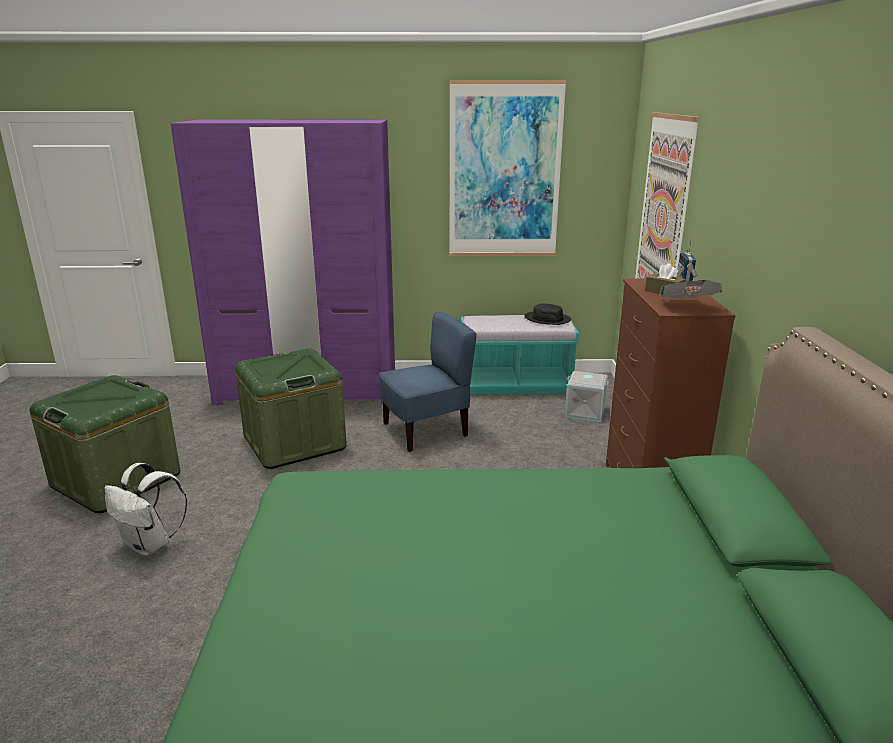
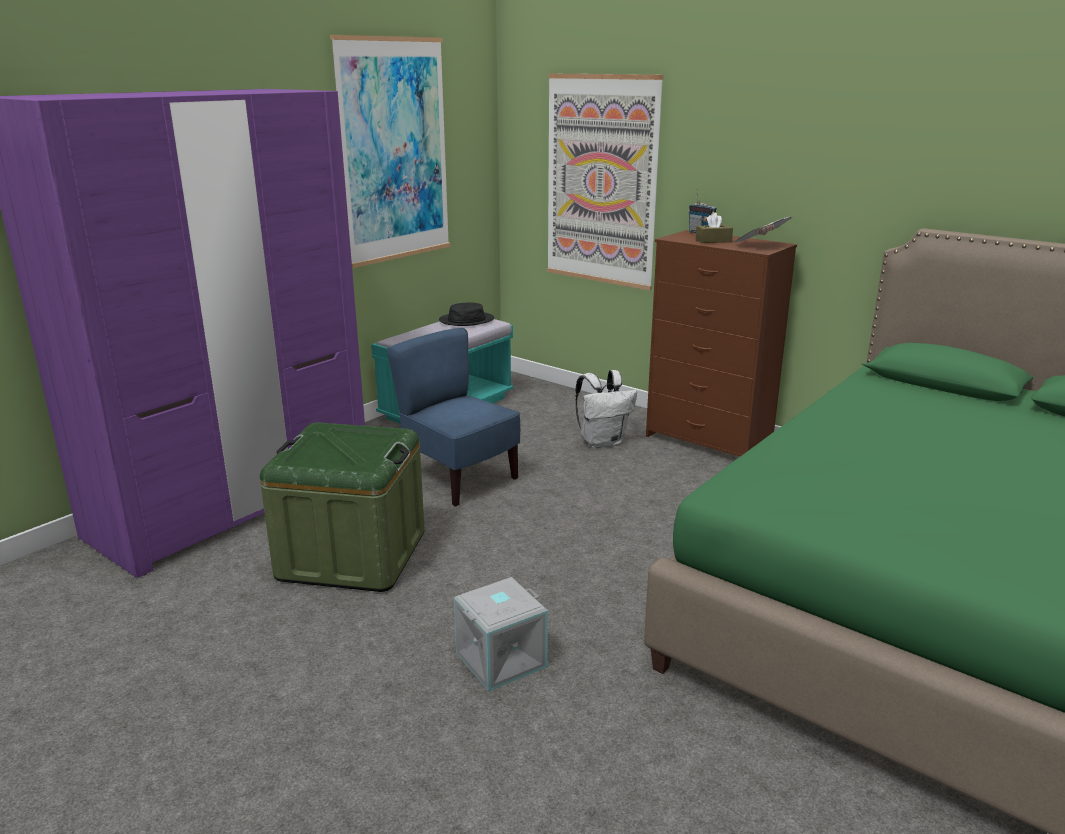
camera: 50 degrees left, 0 degrees up
green storage box [30,375,180,513] -> none
white backpack [104,463,187,556] -> white backpack moved to [575,370,637,448]
blue chair [379,312,477,452] -> blue chair turned 60 degrees counterclockwise [387,328,520,506]
grey storage box [565,371,609,422] -> grey storage box moved to [454,577,548,691]

